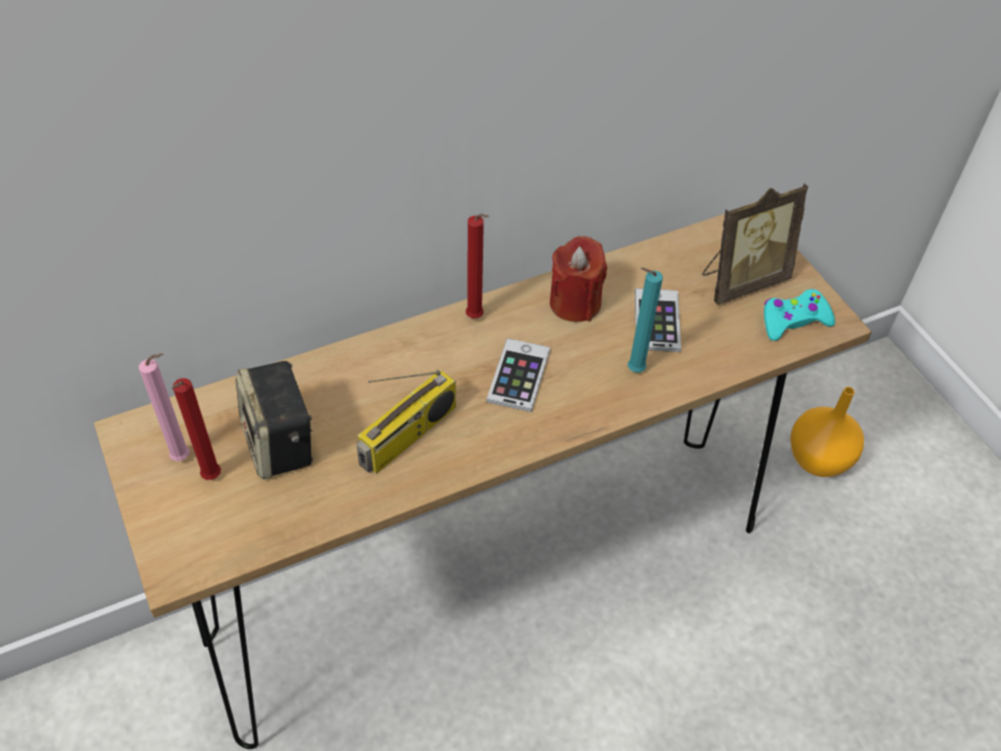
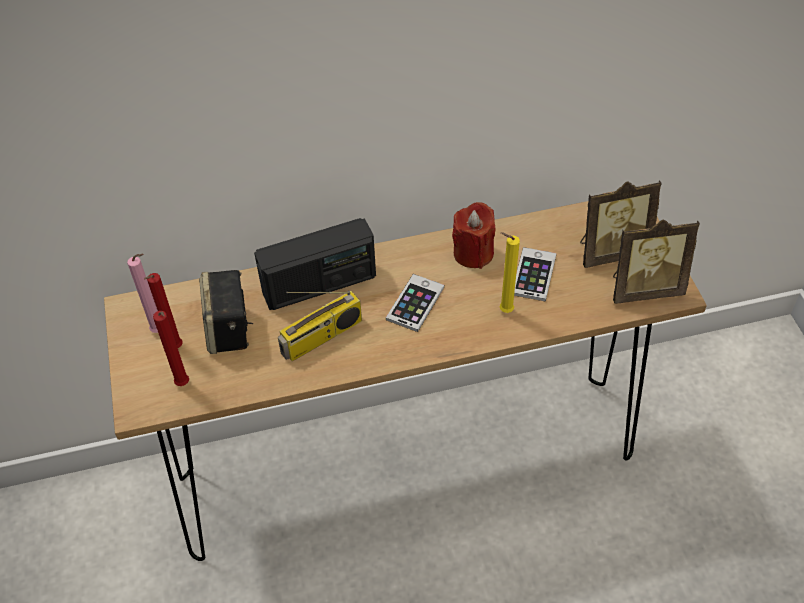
camera: 15 degrees right, 0 degrees up
red candle [466,214,489,318] -> red candle moved to [153,311,189,386]
turquoise candle [628,267,663,372] -> yellow candle [500,232,520,313]
turquoise game controller [764,289,835,341] -> picture frame [613,219,700,304]
orange vase [790,387,864,477] -> none
none -> radio [254,218,376,310]

